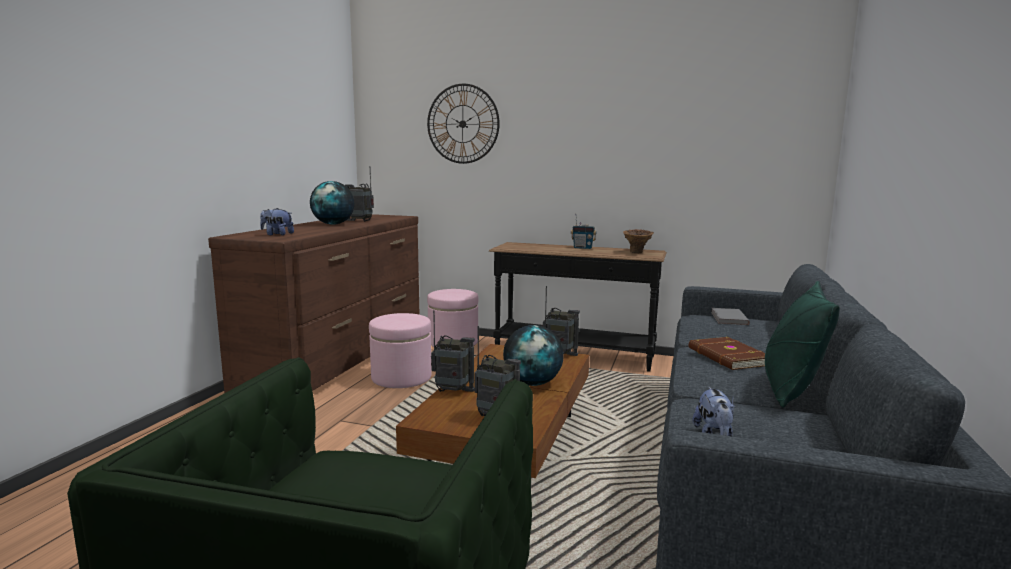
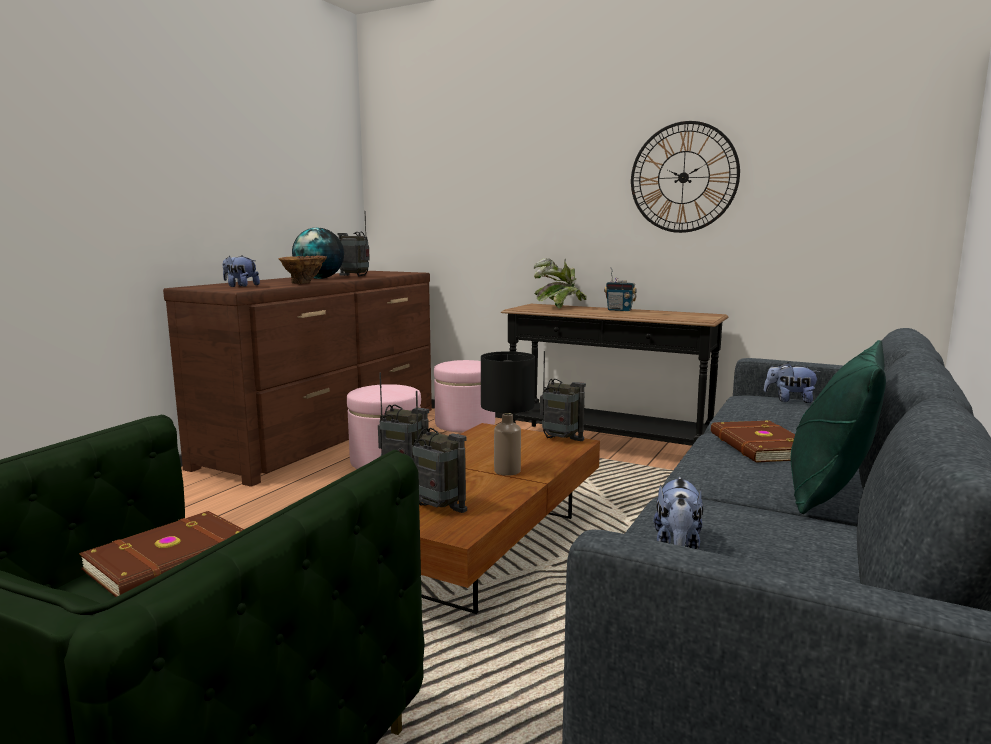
camera: 10 degrees right, 0 degrees up
wall clock [427,84,500,164] -> wall clock moved to [631,121,740,233]
globe [503,325,564,386] -> black table lamp [481,351,535,476]
brown vase [623,229,654,253] -> brown vase moved to [278,256,327,284]
grey book [711,308,750,325] -> plush toy [764,362,820,403]
none -> brown book [79,511,244,597]
none -> potted plant [534,258,587,308]

